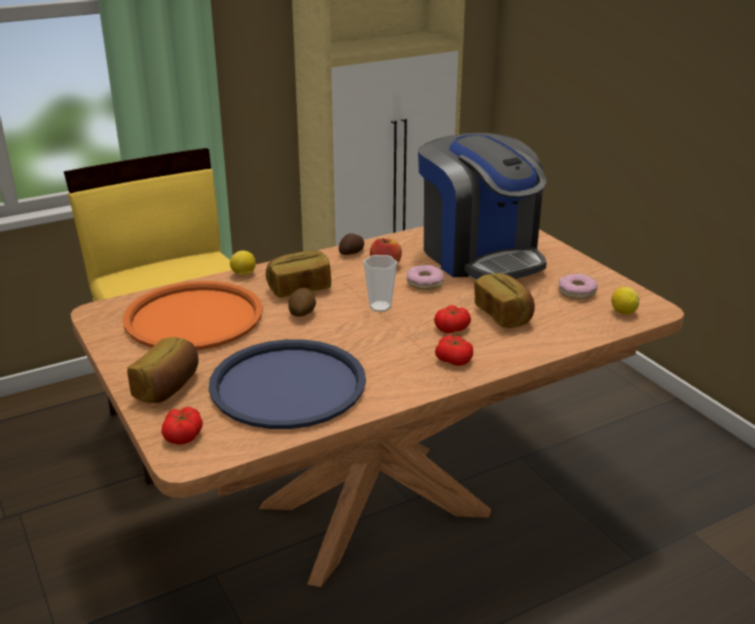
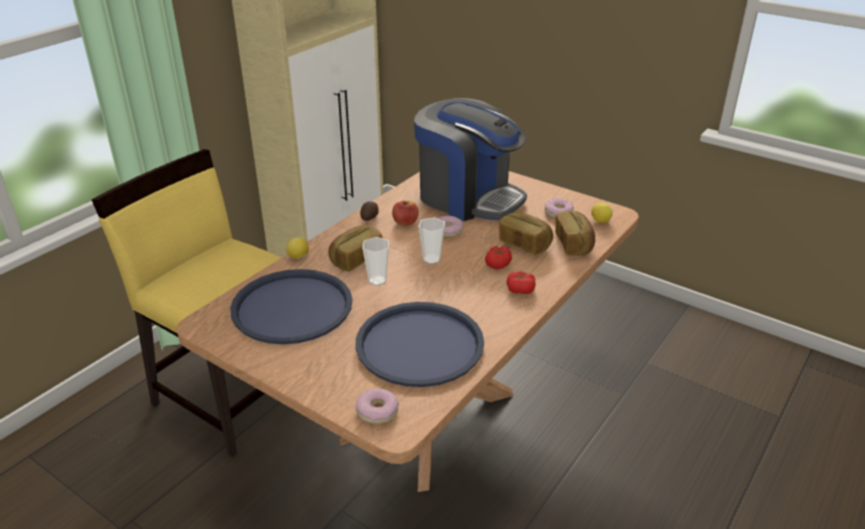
camera: 25 degrees left, 5 degrees up
orange tray [123,281,263,350] -> blue tray [230,269,352,344]
bread [127,337,199,403] -> bread moved to [555,211,595,256]
tomato [161,407,203,445] -> donut [356,388,399,424]
potato [288,288,316,317] -> cup [362,237,389,286]

